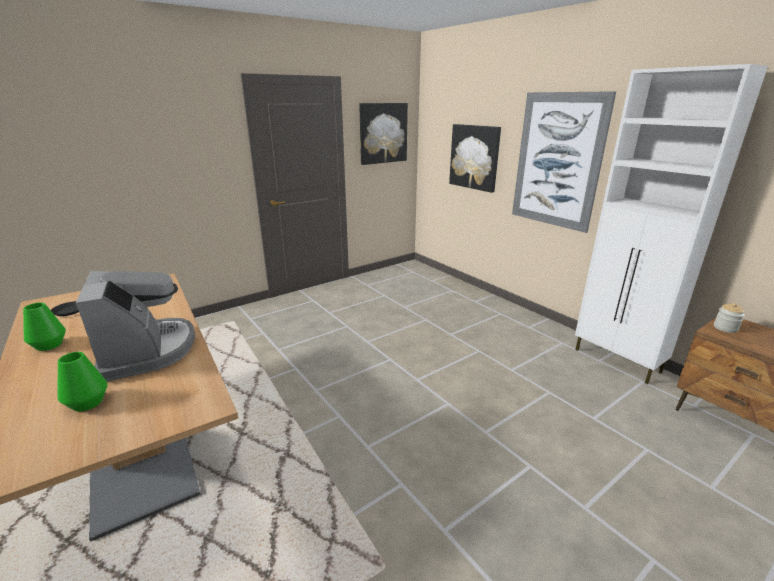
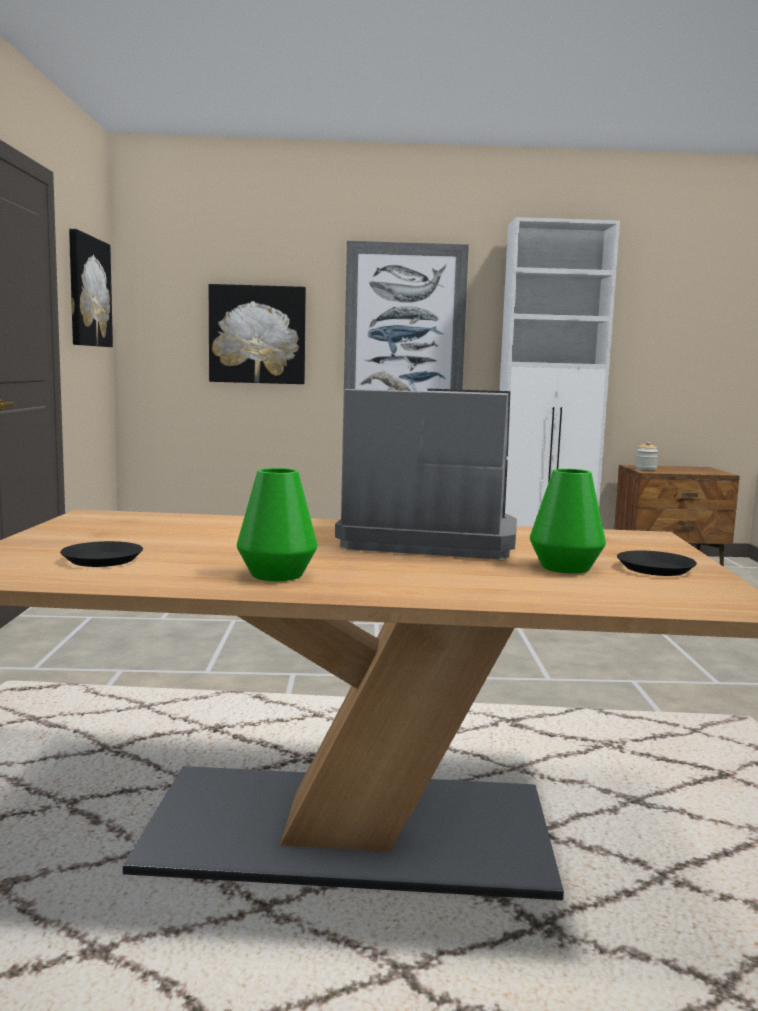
camera: 55 degrees left, 15 degrees down
none -> black plate [617,551,697,576]

